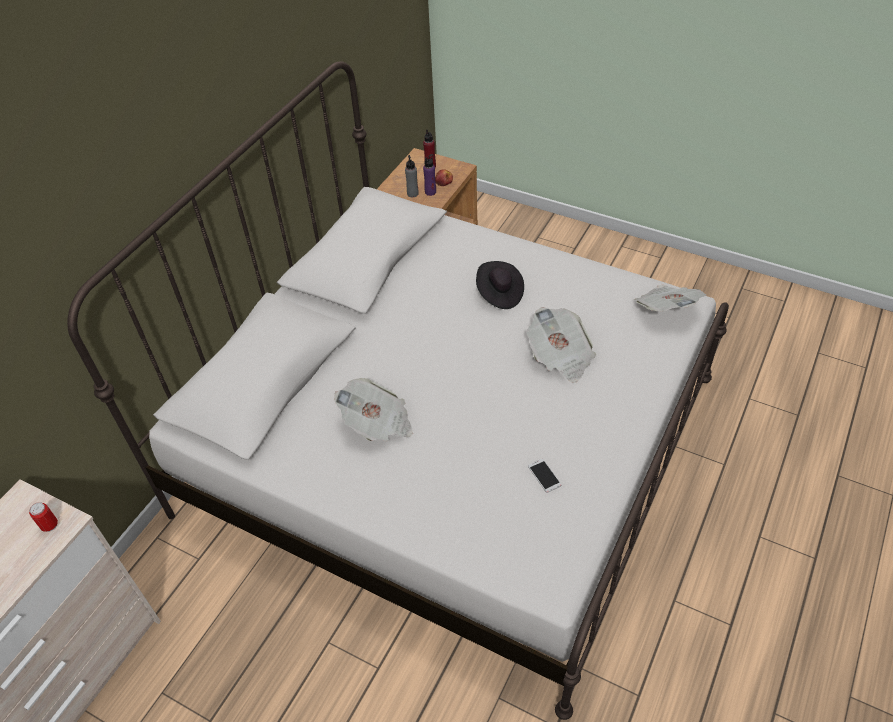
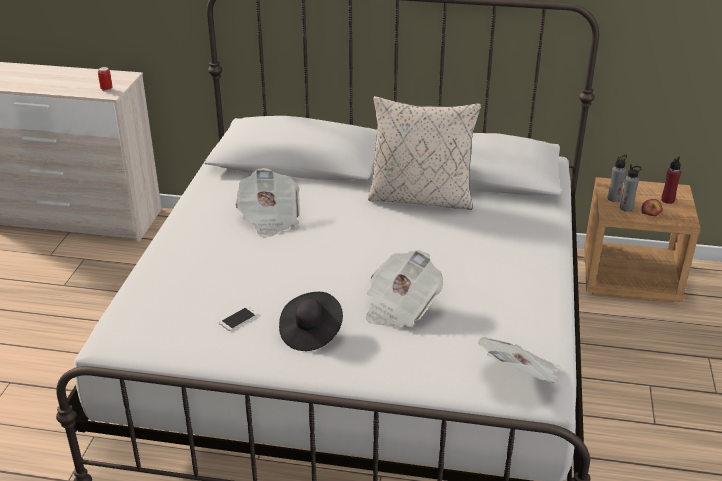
camera: 70 degrees right, 15 degrees down
purple bottle [423,154,436,196] -> grey bottle [620,164,642,212]
black hat [476,261,524,309] -> black hat moved to [279,292,343,351]
none -> beige pillow [368,96,481,210]

